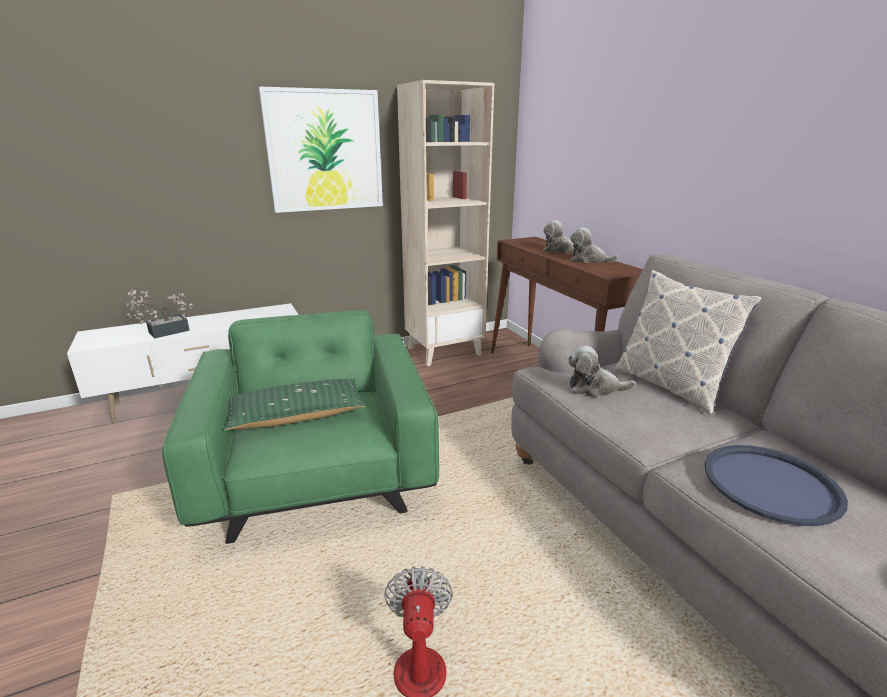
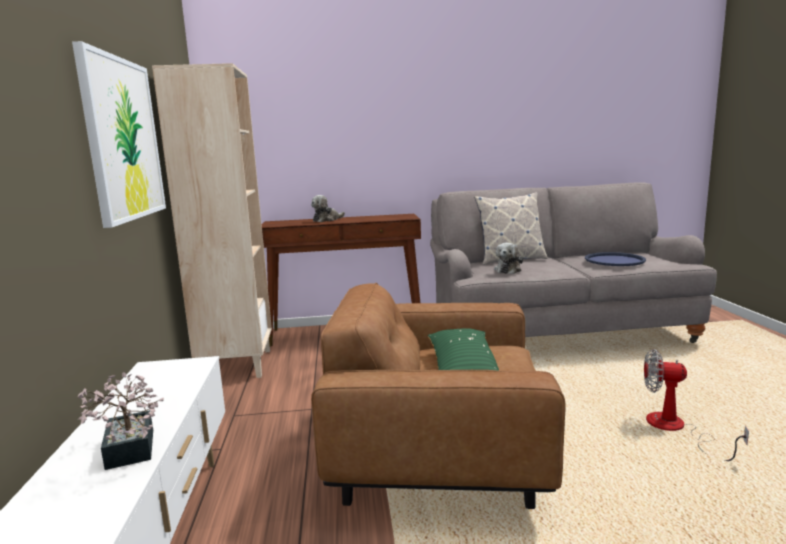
camera: 70 degrees left, 10 degrees down
green armchair [162,310,439,544] -> brown armchair [311,283,566,509]
plush toy [570,228,618,263] -> none

